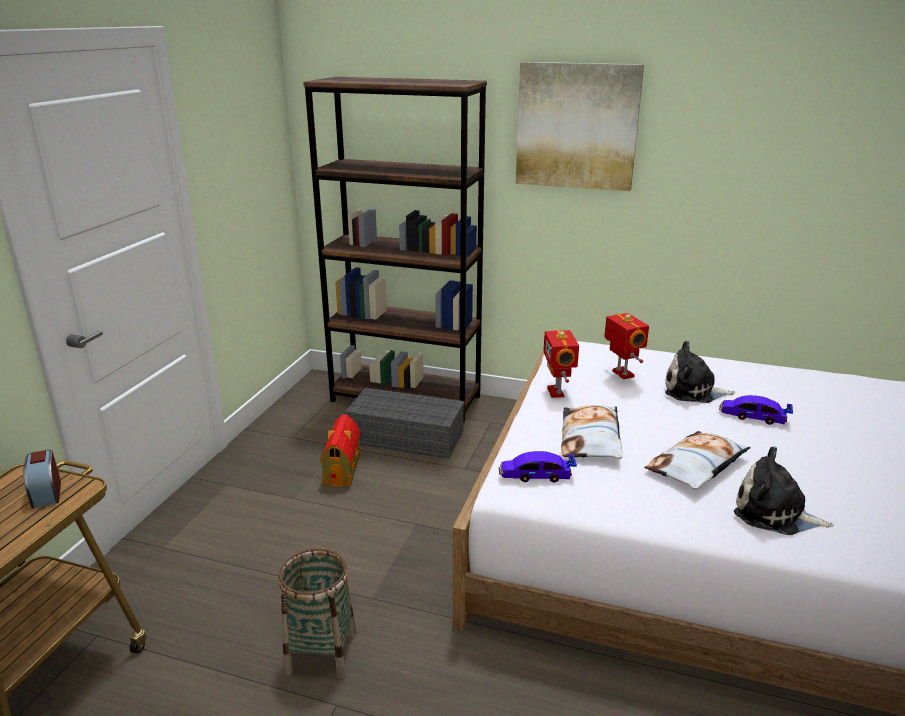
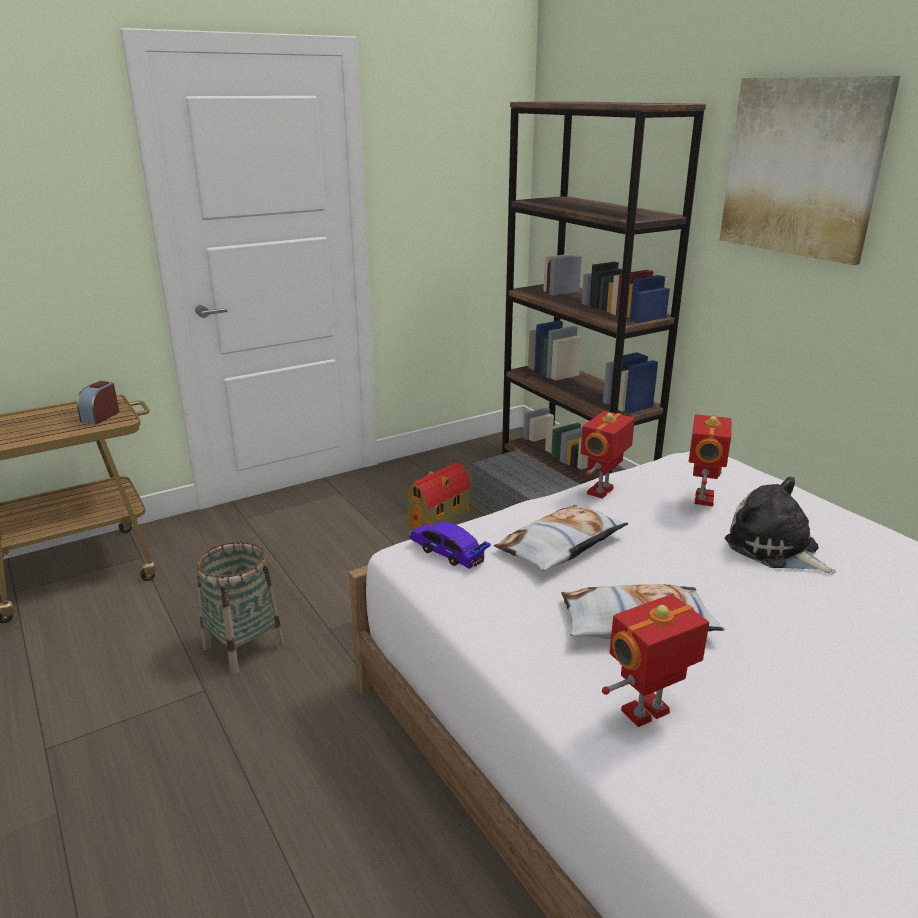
camera: 40 degrees right, 0 degrees up
toy car [719,395,793,425] -> none
plush toy [734,447,834,535] -> toy robot [602,594,709,727]

